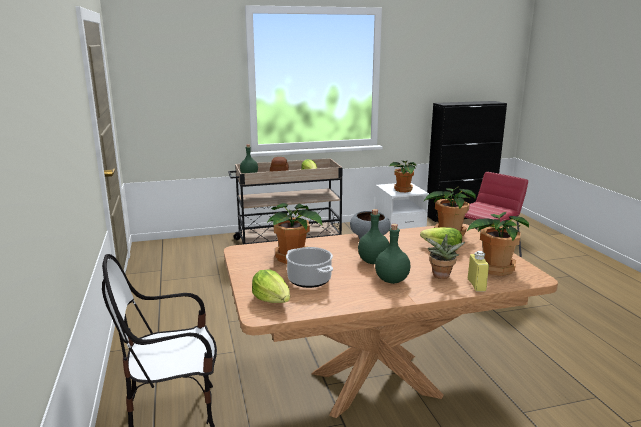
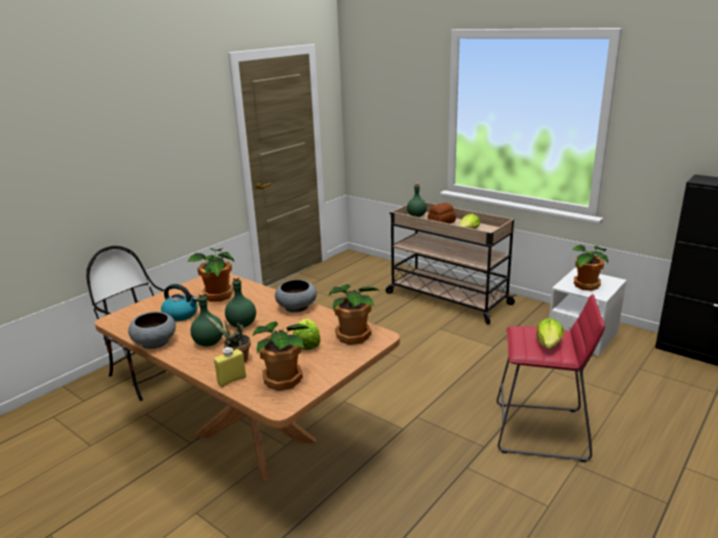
camera: 55 degrees right, 5 degrees up
lettuce [252,269,290,303] -> lettuce moved to [536,318,564,349]
cooking pot [286,247,333,288] -> kettle [161,284,198,321]
none -> grey bowl [128,311,176,349]

